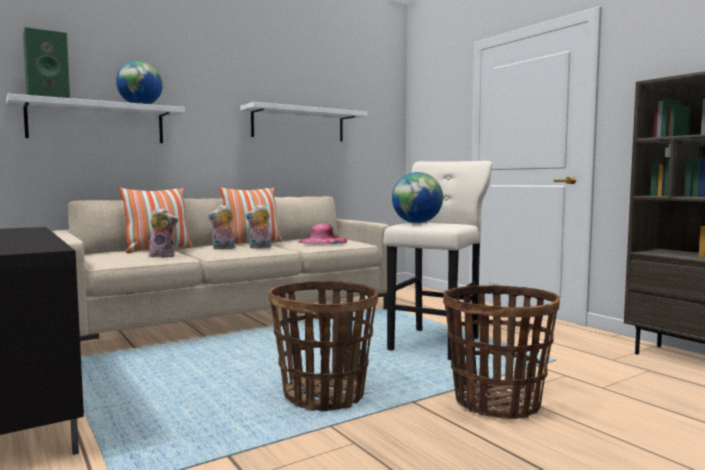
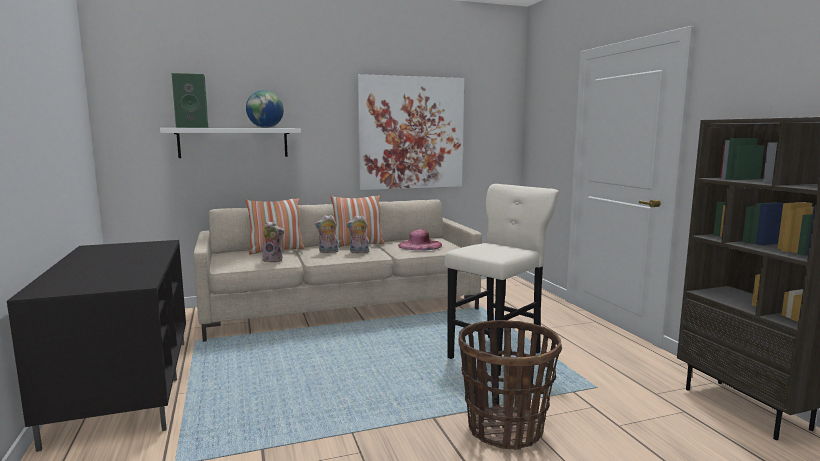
camera: 15 degrees right, 5 degrees up
white shelf [240,102,367,141] -> picture [357,74,464,190]
basket [269,281,378,411] -> none
globe [392,172,443,223] -> none

